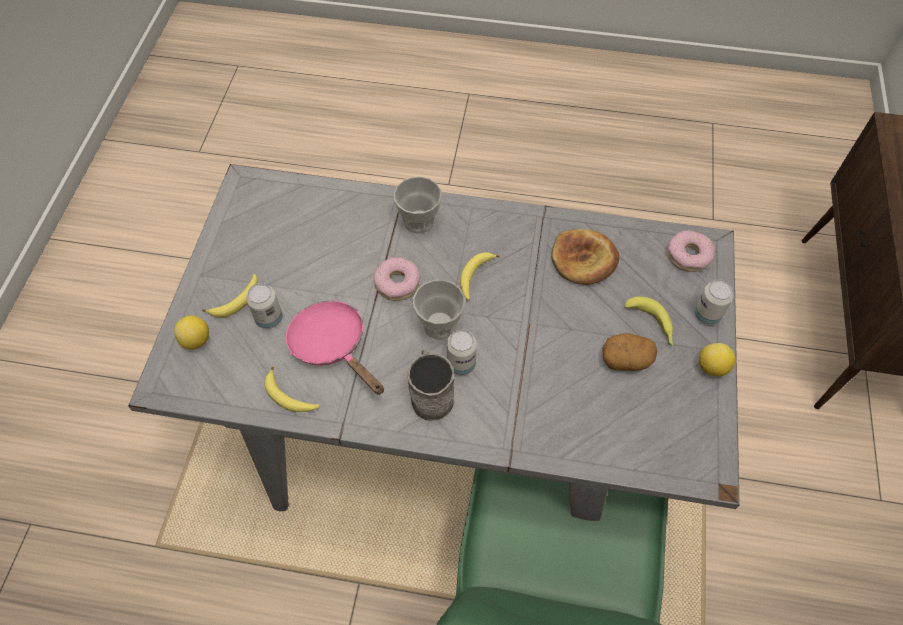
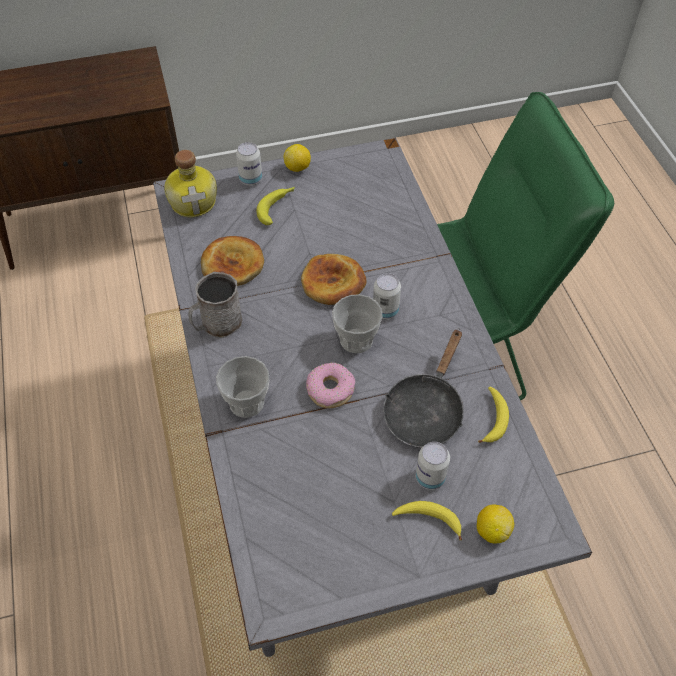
camera: 115 degrees left, 5 degrees down
pink frying pan [286,301,384,395] -> black frying pan [383,329,464,448]
grey mug [407,349,454,421] -> grey mug moved to [188,272,242,338]
banana [460,252,500,300] -> none
potato [602,333,657,371] -> none
donut [667,230,715,272] -> bottle [164,150,217,217]
none -> bread [301,254,366,305]

